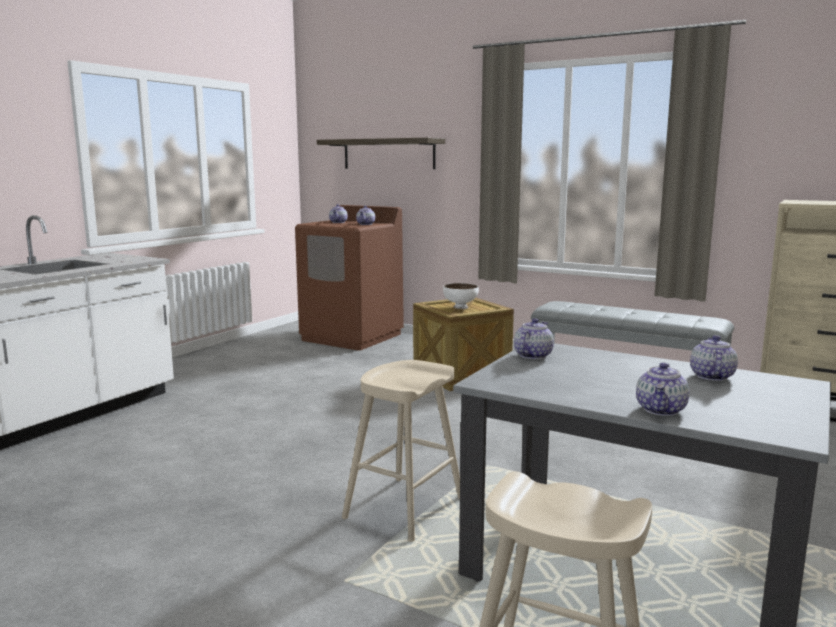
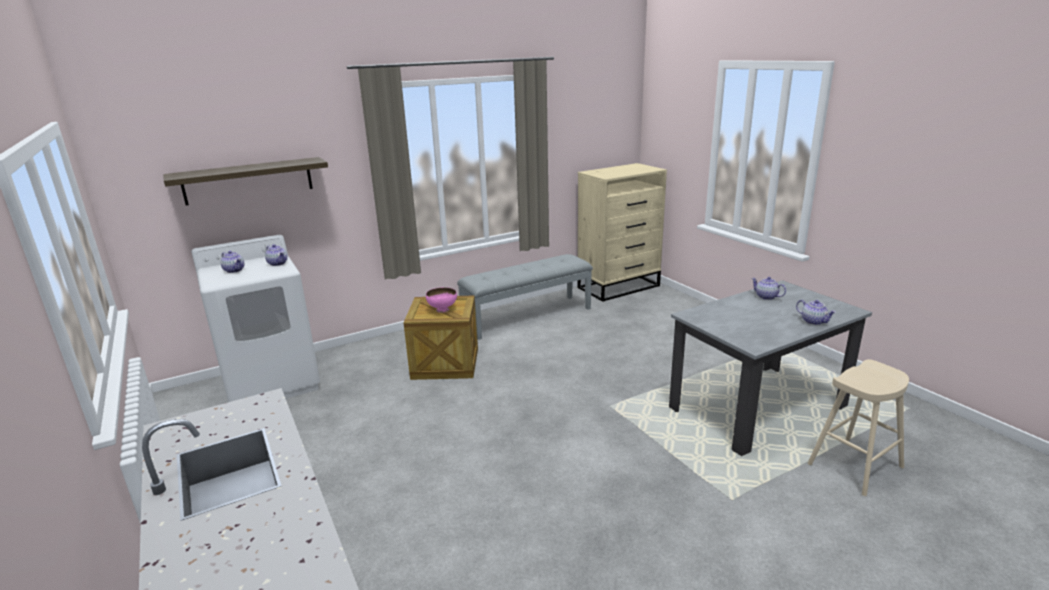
camera: 60 degrees left, 10 degrees up
brown washing machine [295,205,404,351] -> white washing machine [191,235,320,402]
beige stool [342,360,460,542] -> none
white bowl [443,283,479,309] -> pink bowl [426,287,457,313]
teapot [514,318,554,359] -> none

